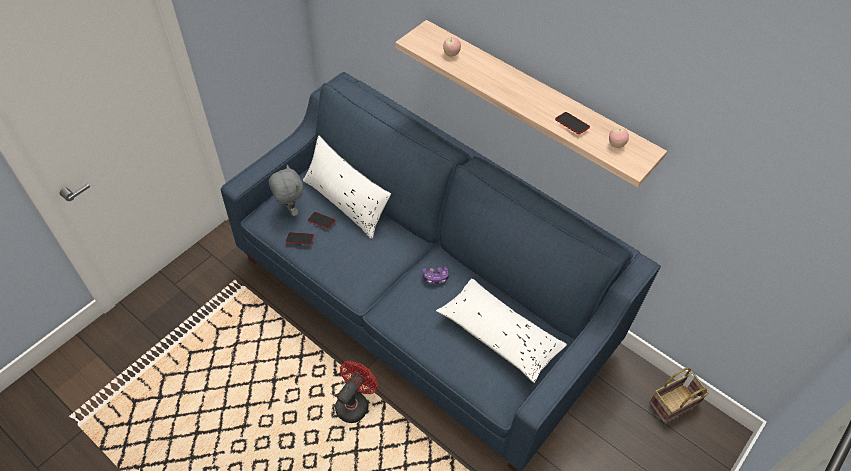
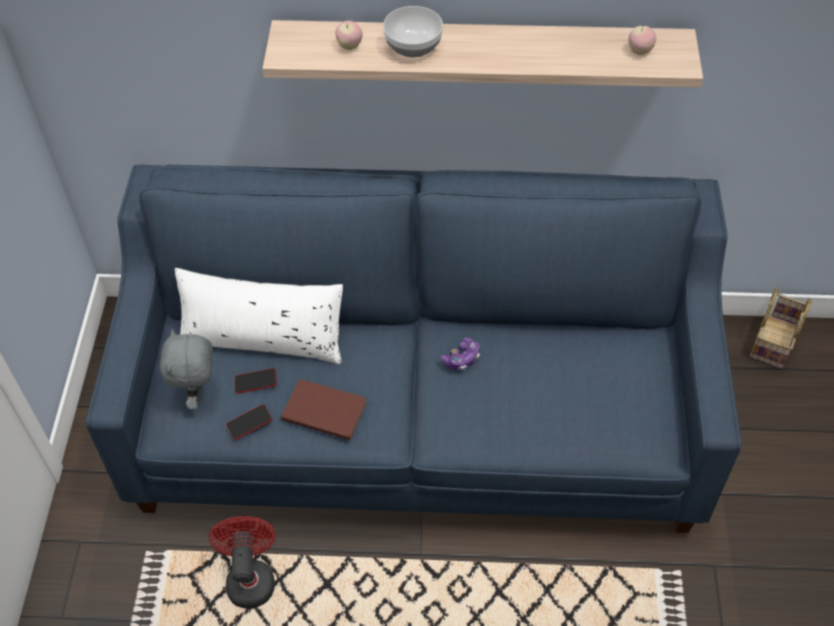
camera: 35 degrees left, 0 degrees up
grey plush toy [269,165,303,216] -> grey plush toy turned 120 degrees counterclockwise [160,329,213,410]
red fan [335,361,378,423] -> red fan moved to [209,516,276,608]
white pillow [436,278,567,383] -> none
phone [555,112,590,134] -> none
none -> brown book [281,379,367,440]
none -> bowl [383,6,443,58]

